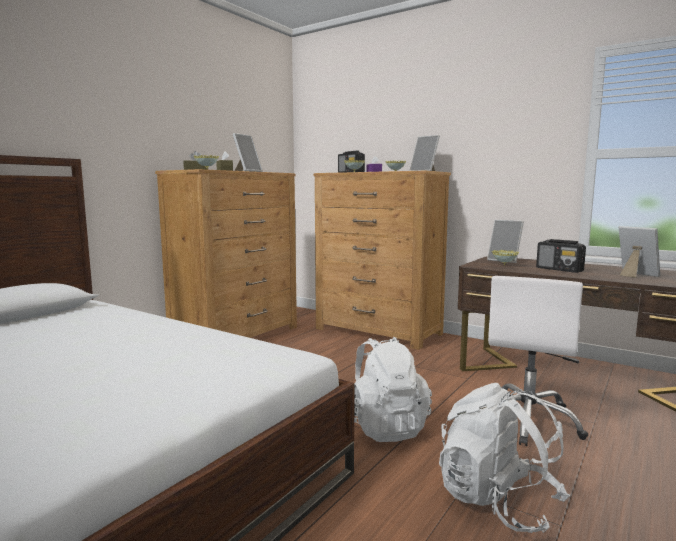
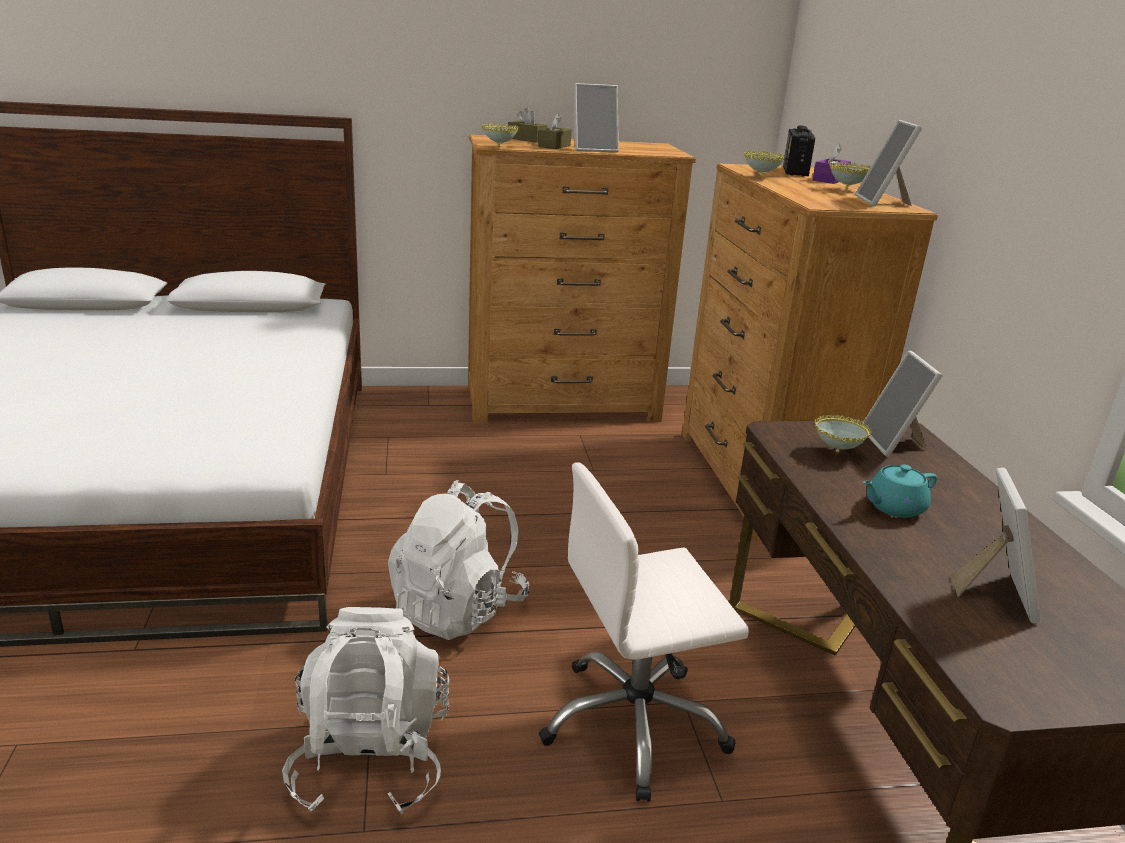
camera: 45 degrees right, 15 degrees up
radio [536,239,586,273] -> turquoise teapot [863,465,937,518]

